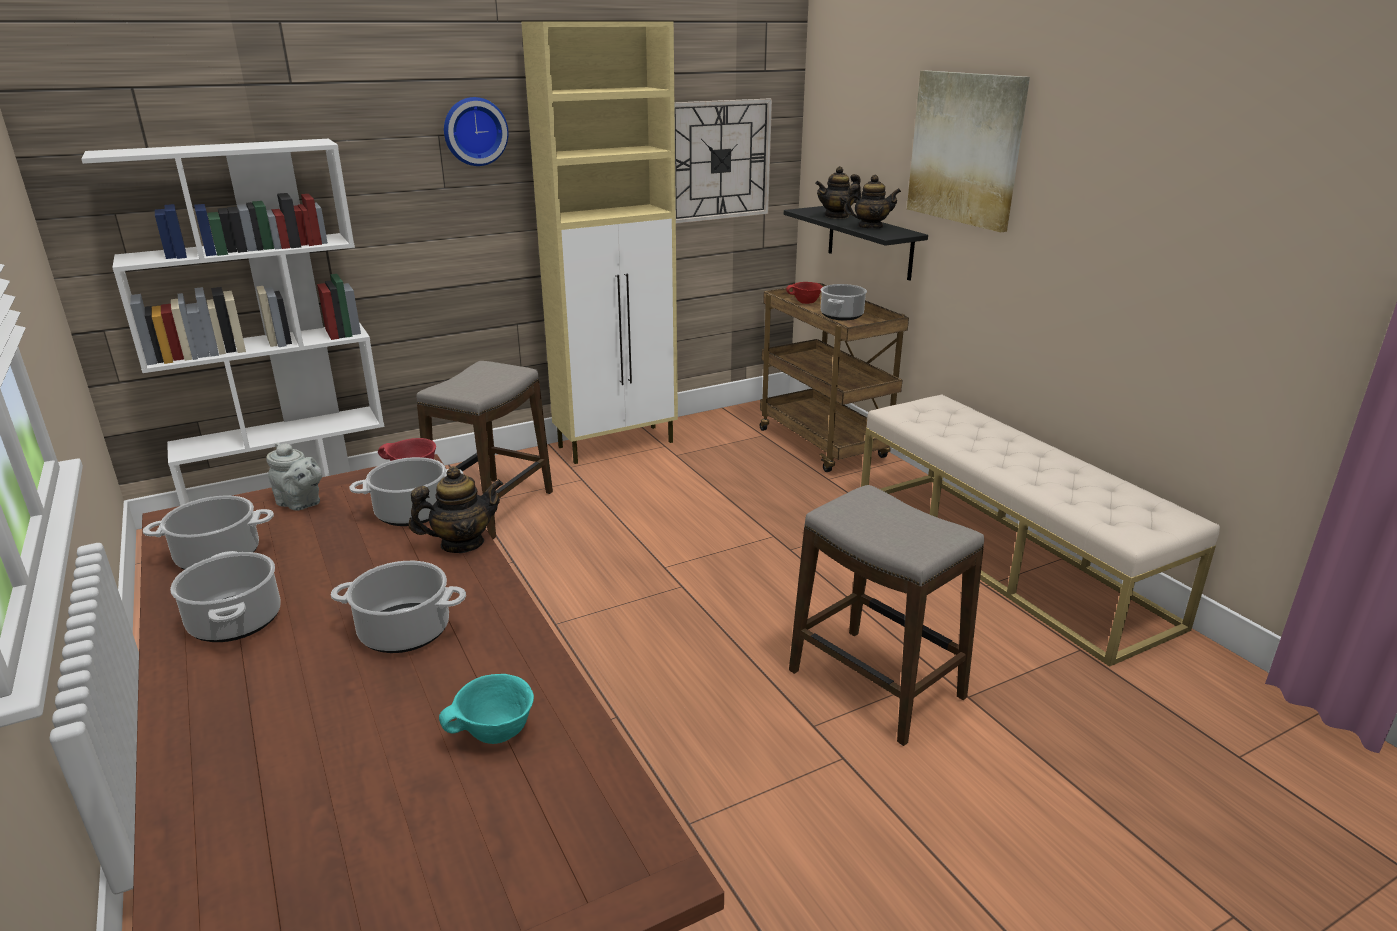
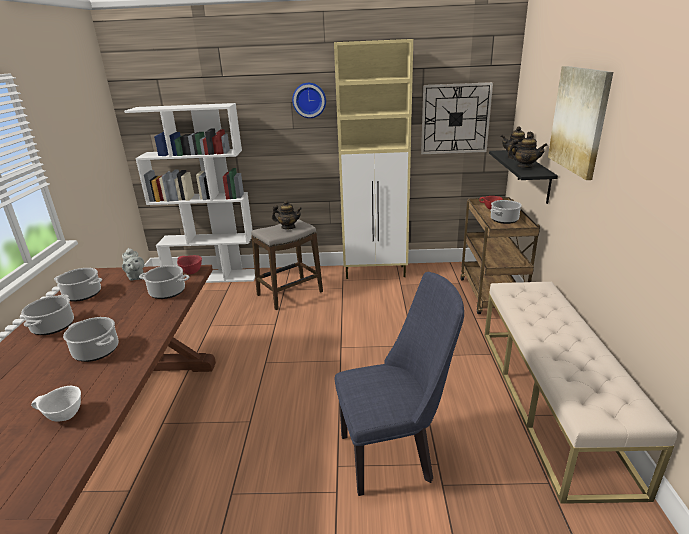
camera: 30 degrees right, 0 degrees up
teapot [409,466,503,553] -> teapot moved to [272,200,302,229]
turquoise bowl [439,674,534,744] -> white bowl [31,386,81,421]
stool [789,485,984,746] -> blue chair [334,272,464,496]

